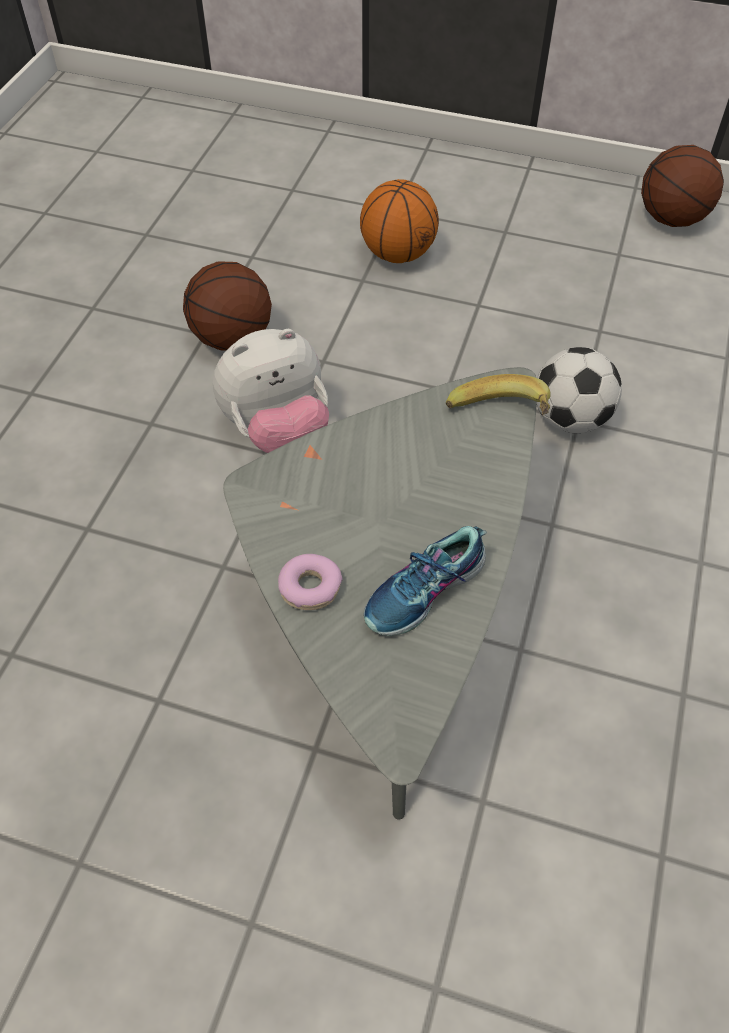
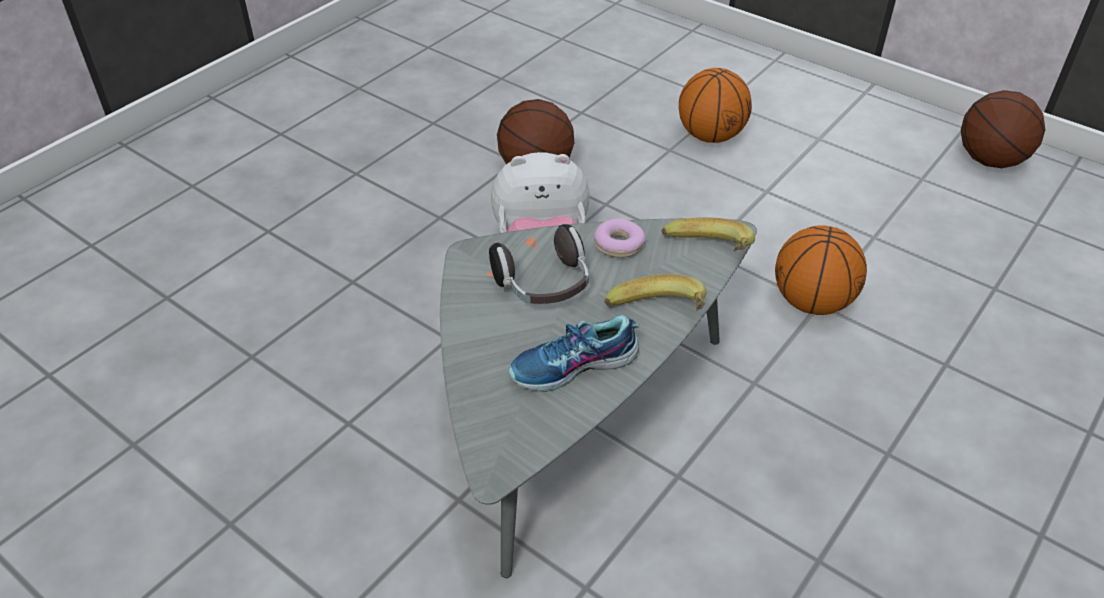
camera: 20 degrees right, 10 degrees down
donut [278,554,342,610] -> donut moved to [594,218,645,258]
football [536,347,622,433] -> basketball [775,225,867,315]
none -> headphones [489,224,589,304]
none -> banana [604,274,706,311]

